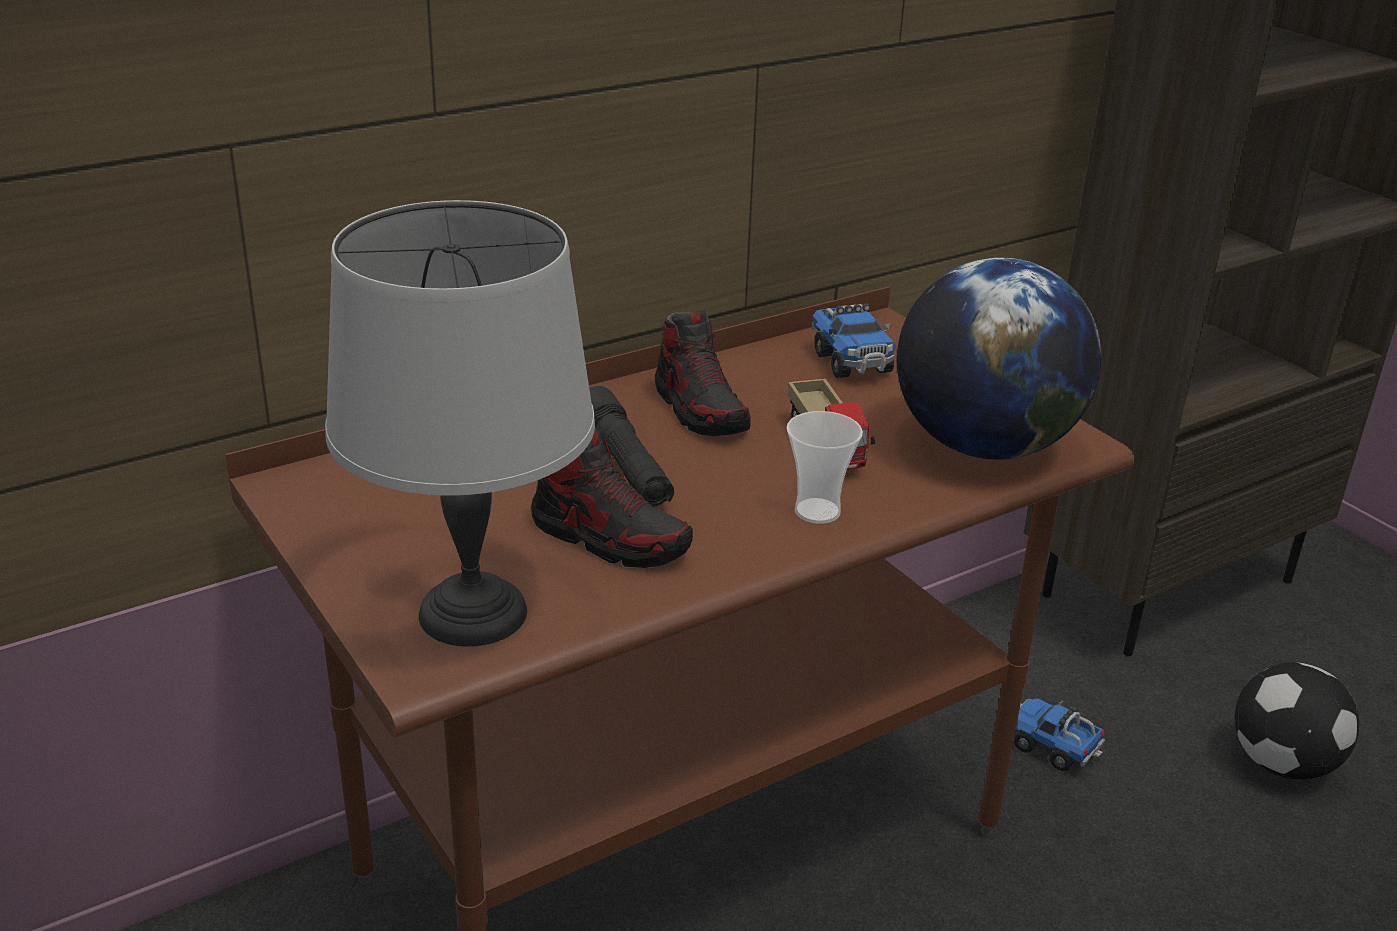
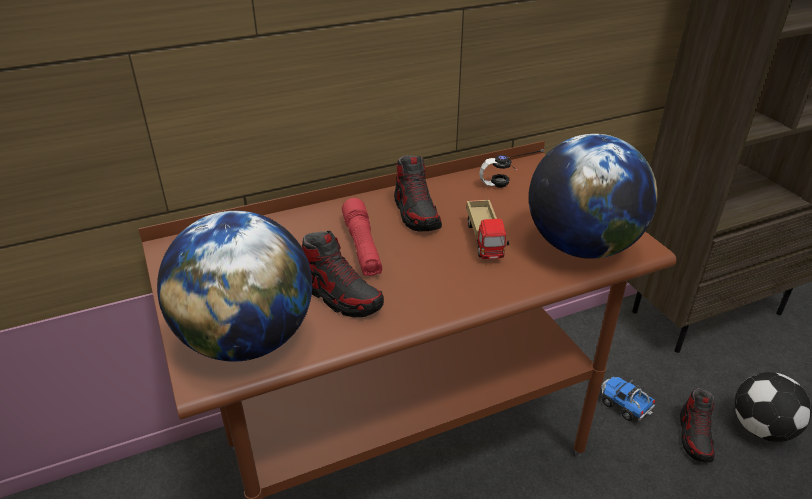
camera: 10 degrees right, 5 degrees up
grey table lamp [325,200,595,647] -> globe [157,211,312,362]
black flashlight [589,386,674,506] -> red flashlight [342,198,383,276]
cup [786,411,863,524] -> none
toy truck [812,303,896,378] -> headphones [479,149,545,188]
none -> shoe [680,388,715,463]

